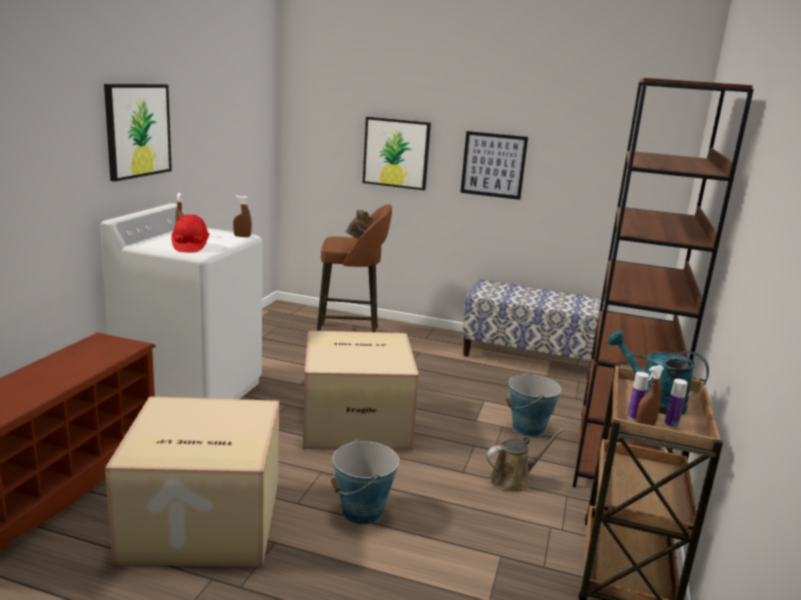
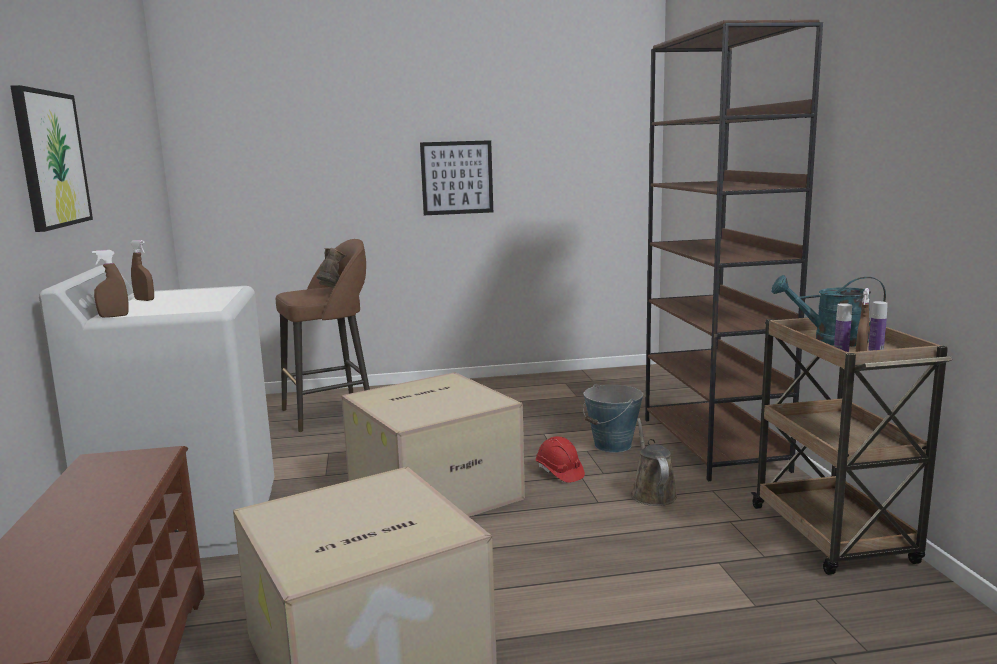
camera: 25 degrees left, 5 degrees down
red hard hat [171,214,209,252] -> red hard hat moved to [536,436,585,483]
brown spray bottle [233,195,252,237] -> brown spray bottle moved to [92,250,129,318]
bucket [331,439,399,525] -> none
picture [363,117,431,190] -> none
bench [462,280,610,369] -> none
brown watering can [486,428,564,492] -> brown watering can turned 45 degrees counterclockwise [631,418,677,506]

